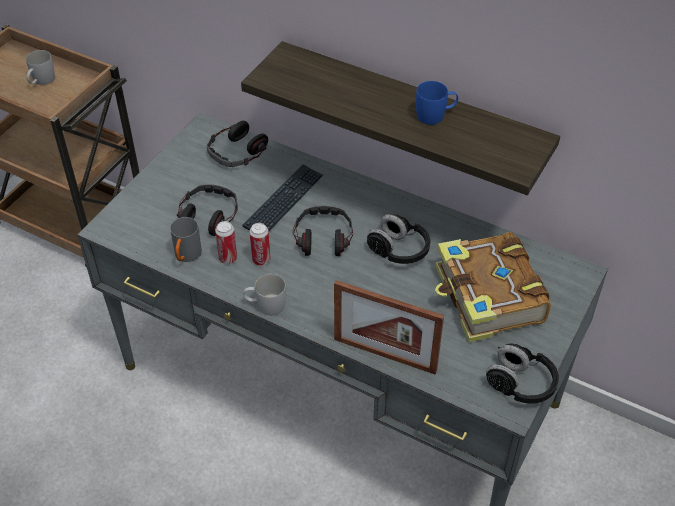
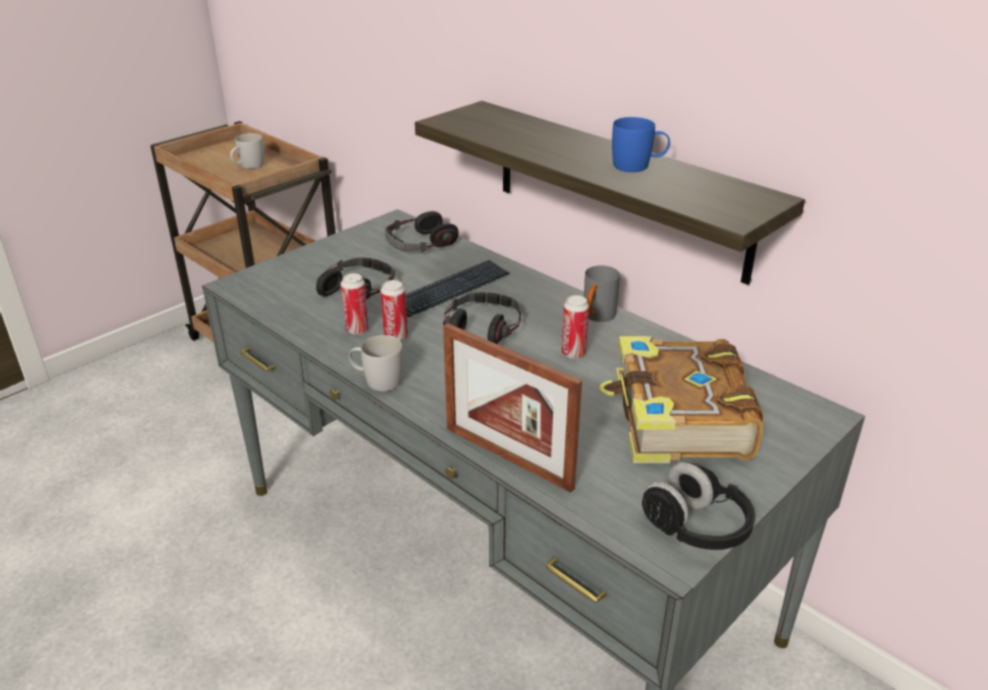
camera: 15 degrees right, 15 degrees down
grey mug [170,217,202,262] -> grey mug moved to [584,265,620,322]
black headphones [367,214,430,264] -> can [562,295,589,359]

